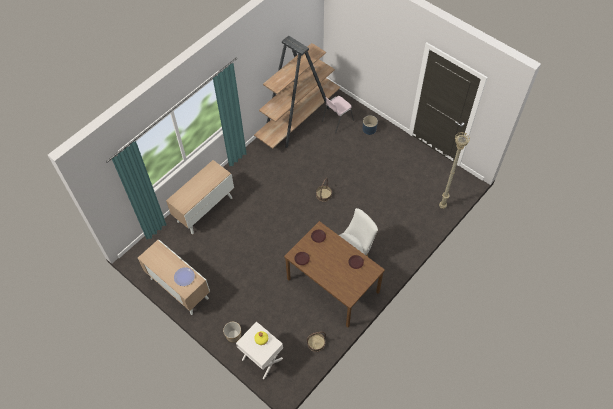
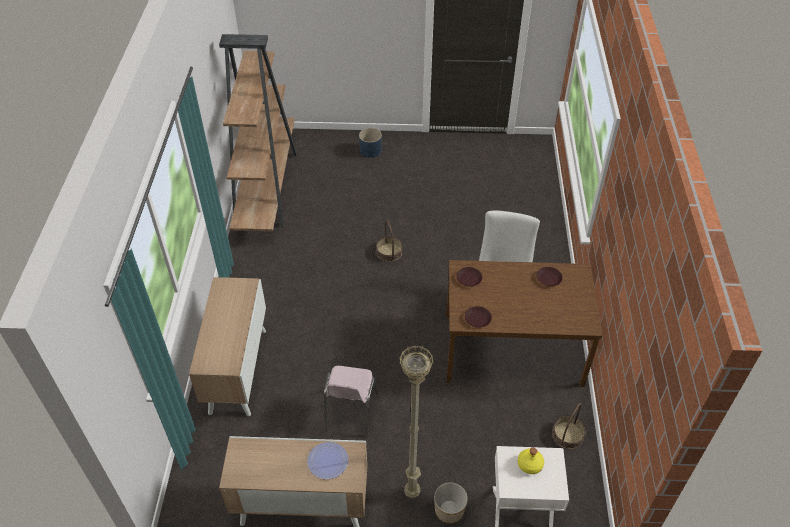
camera: 40 degrees left, 10 degrees down
pink chair [322,96,354,133] -> pink chair moved to [324,366,378,437]
beige floor lamp [439,132,470,209] -> beige floor lamp moved to [399,346,433,499]

